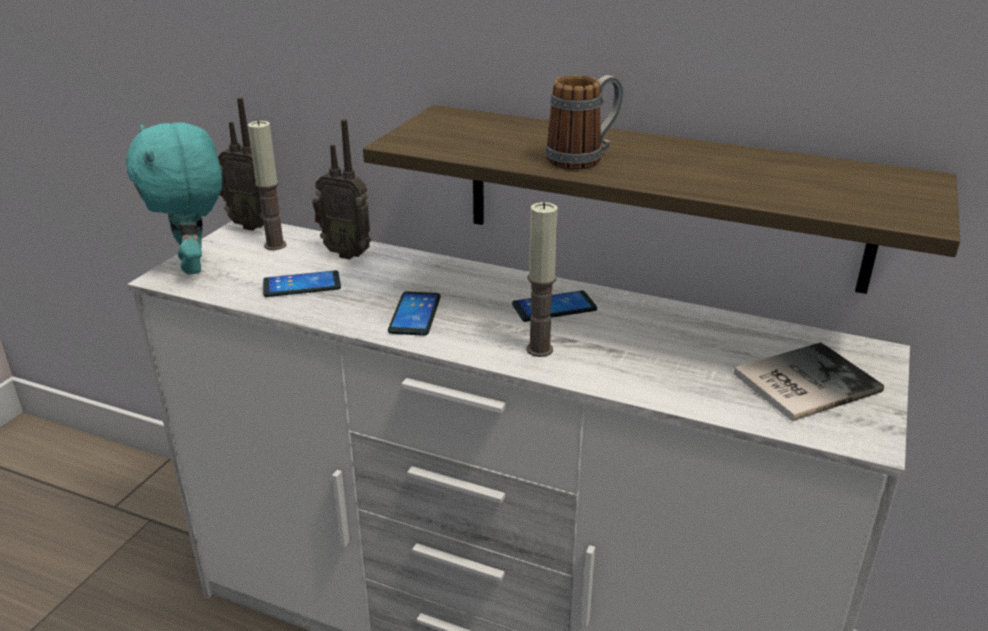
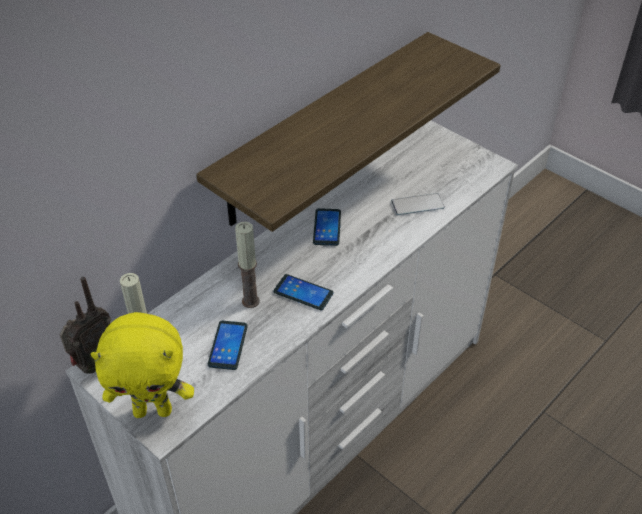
camera: 70 degrees left, 15 degrees up
turquoise plush toy [126,122,222,275] -> yellow plush toy [91,312,194,418]
radio [312,119,371,260] -> none
candle [526,202,558,357] -> candle moved to [235,222,260,308]
mug [545,75,624,170] -> none
book [734,342,884,421] -> none
none -> phone [391,193,445,215]

